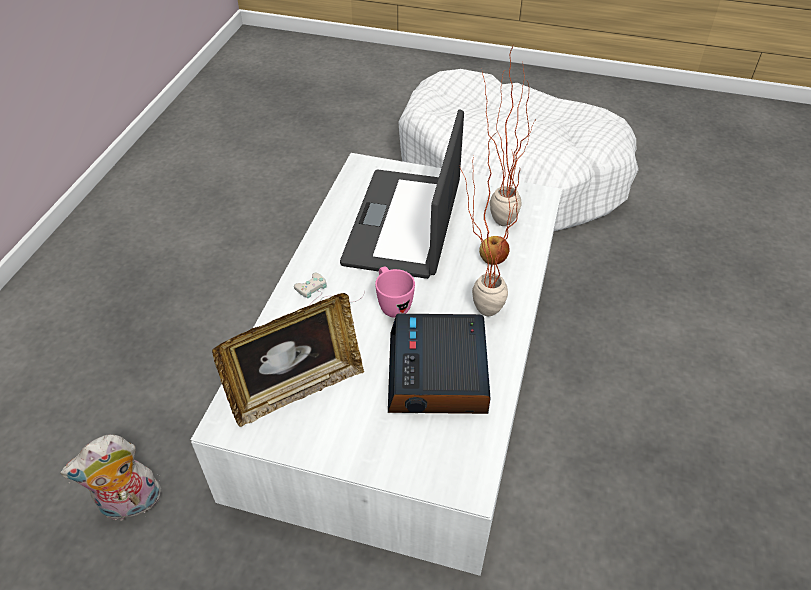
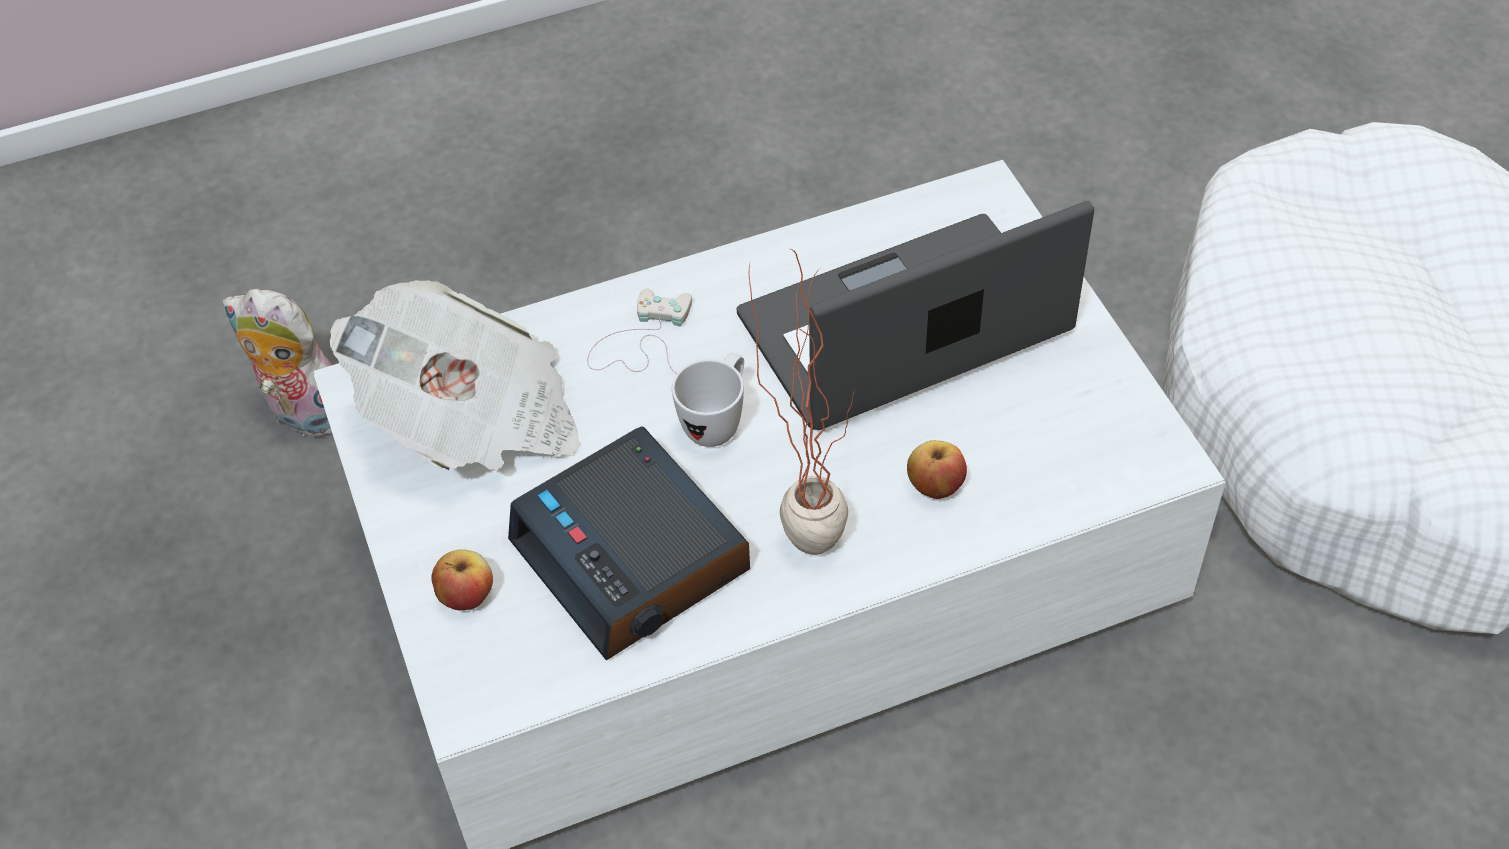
camera: 55 degrees right, 5 degrees up
picture frame [212,293,364,427] -> newspaper [330,280,581,470]
pink mug [375,267,415,318] -> white mug [672,353,744,447]
alarm clock [388,314,491,414] -> alarm clock turned 90 degrees counterclockwise [508,426,750,661]
potted plant [482,46,537,226] -> none
none -> apple [431,549,493,610]

